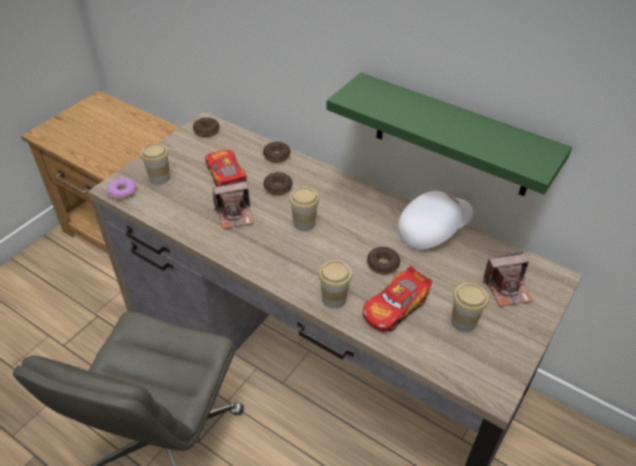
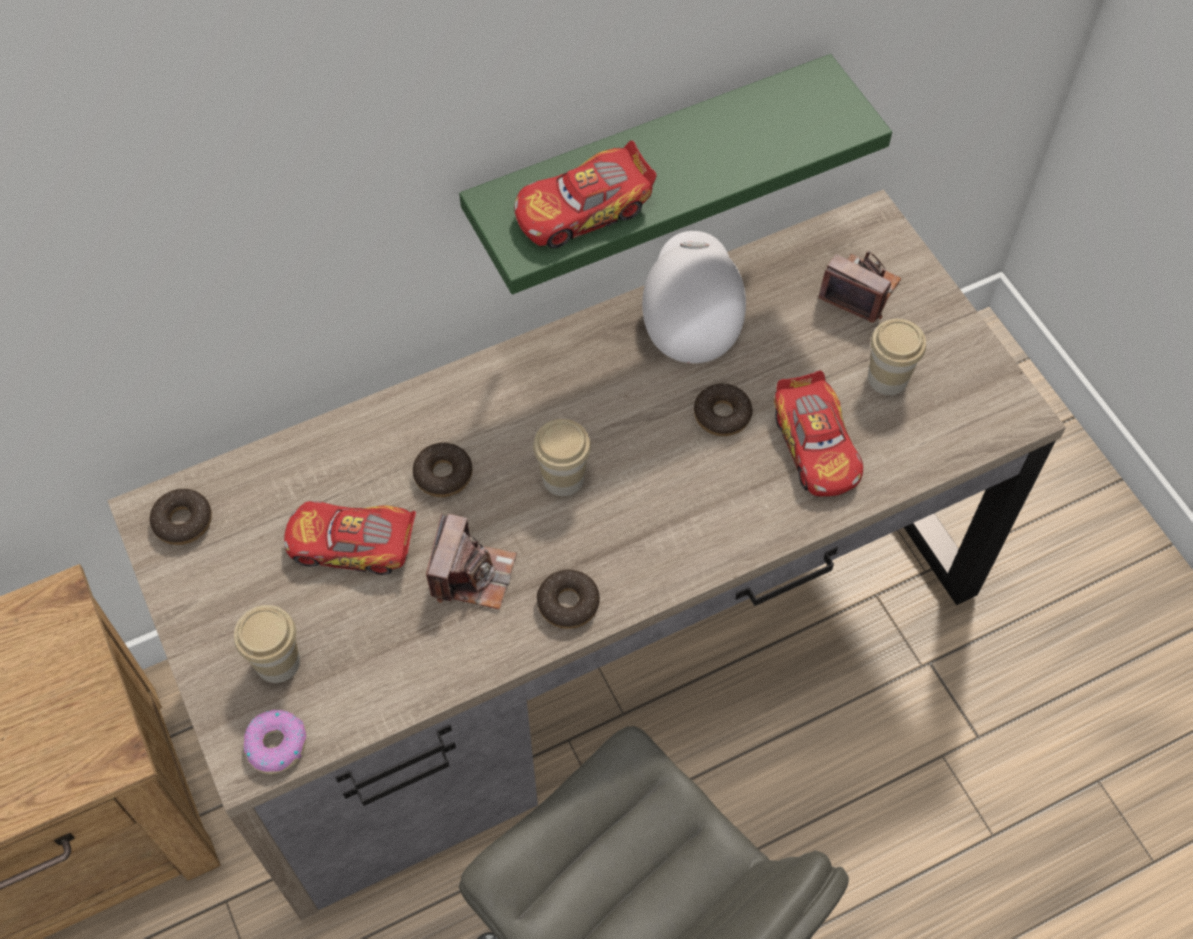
camera: 60 degrees left, 15 degrees up
donut [263,142,290,163] -> donut moved to [537,570,600,629]
cup [318,260,352,308] -> none
camera [483,251,533,307] -> camera turned 75 degrees counterclockwise [818,251,901,323]
none -> toy car [514,141,656,248]

